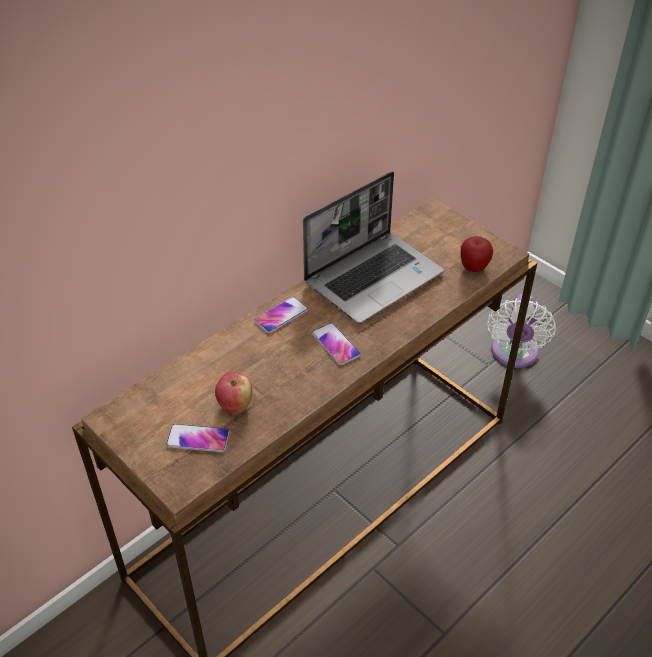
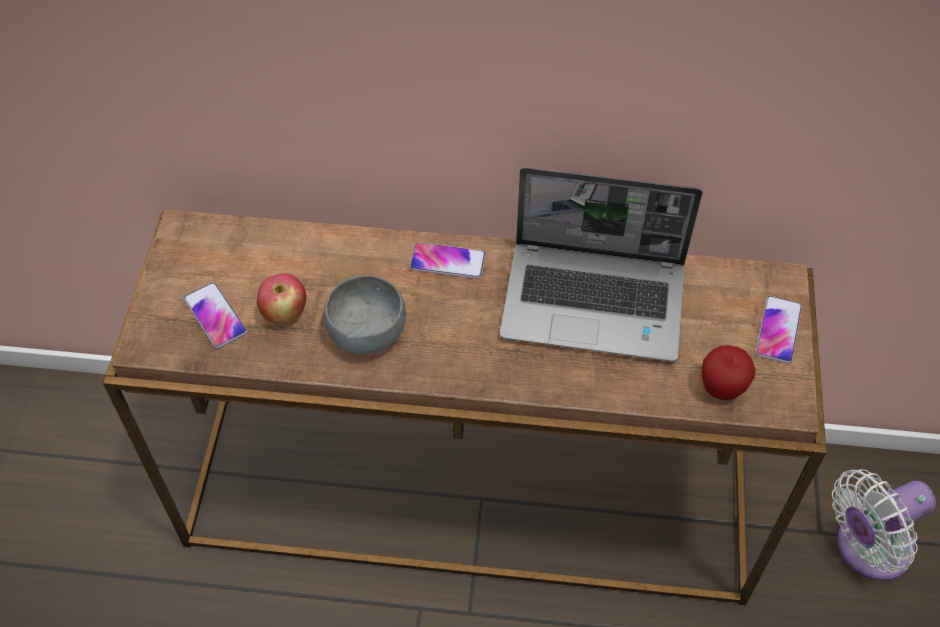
camera: 50 degrees right, 10 degrees up
phone [312,323,361,365] -> phone moved to [755,296,802,364]
none -> grey bowl [324,275,406,355]

